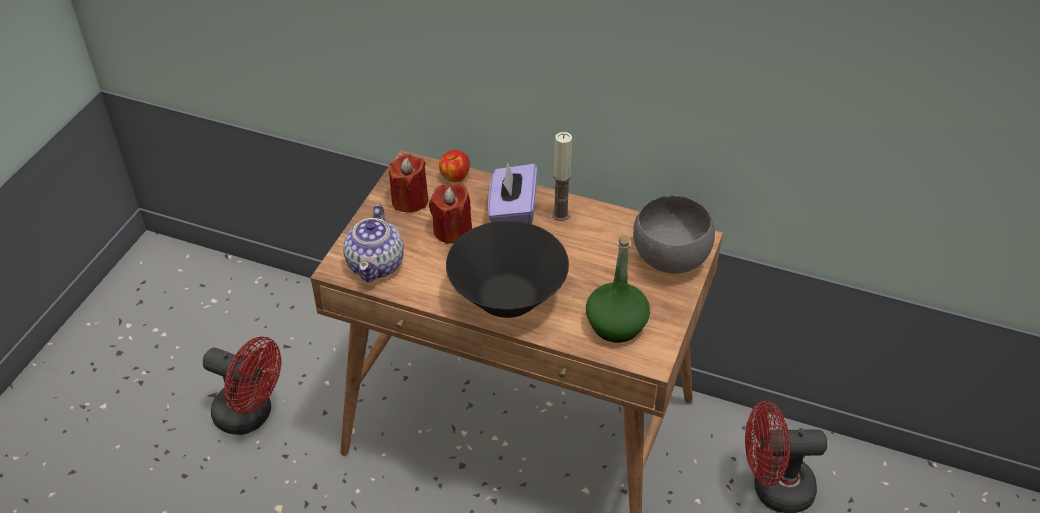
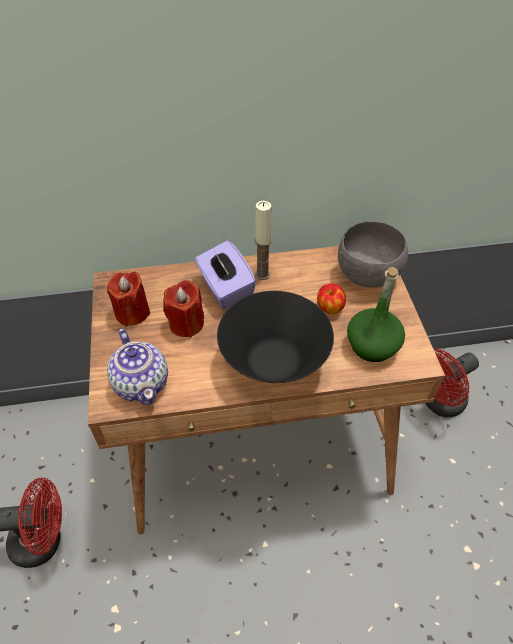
camera: 30 degrees left, 5 degrees up
apple [439,150,470,182] -> apple moved to [317,284,346,314]

